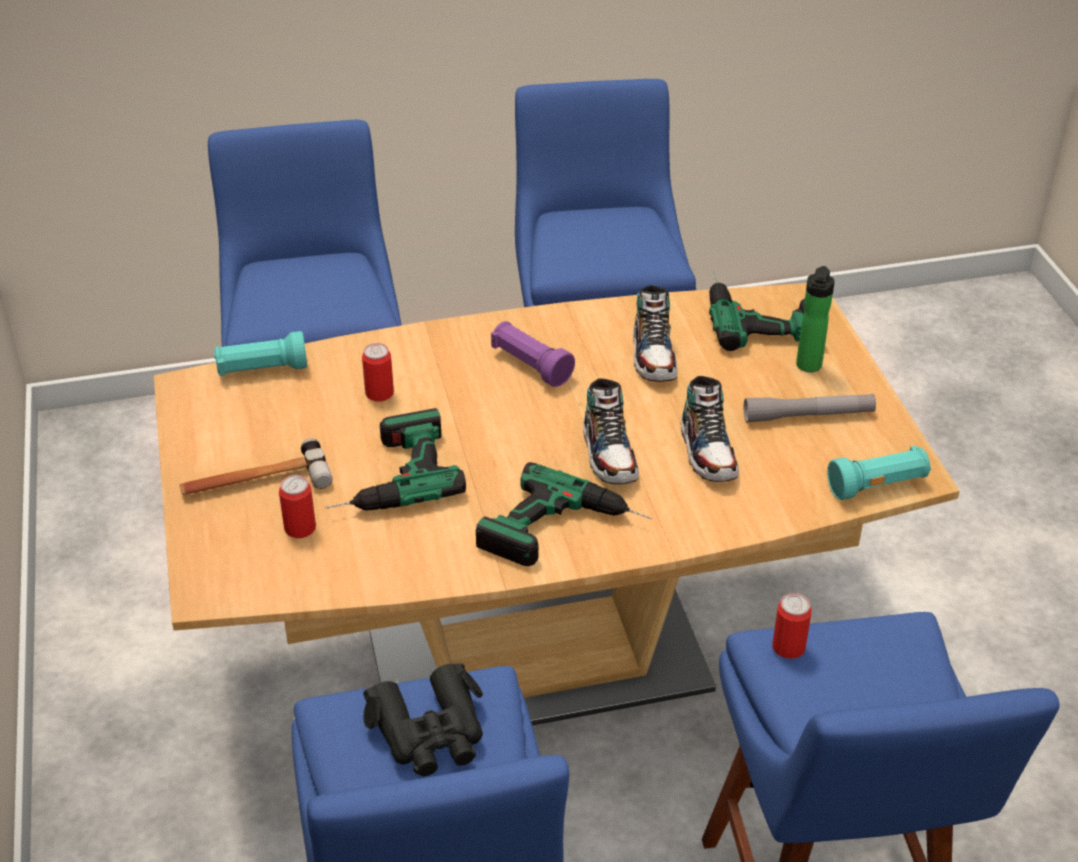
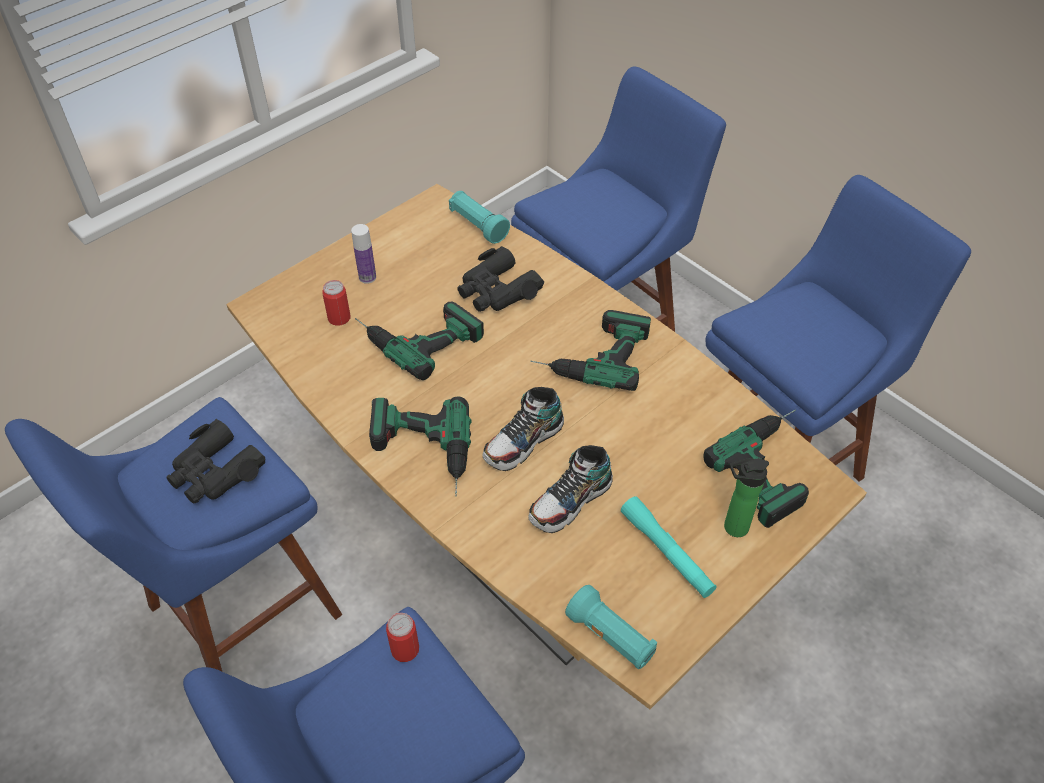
camera: 60 degrees right, 10 degrees up
hammer [180,438,333,495] -> bottle [351,224,376,284]
can [362,343,394,402] -> black binoculars [457,246,544,312]
purple flashlight [491,321,575,387] -> power drill [530,310,651,391]
shoe [633,285,678,382] -> none
grey flashlight [744,394,876,422] -> turquoise flashlight [621,496,717,598]

